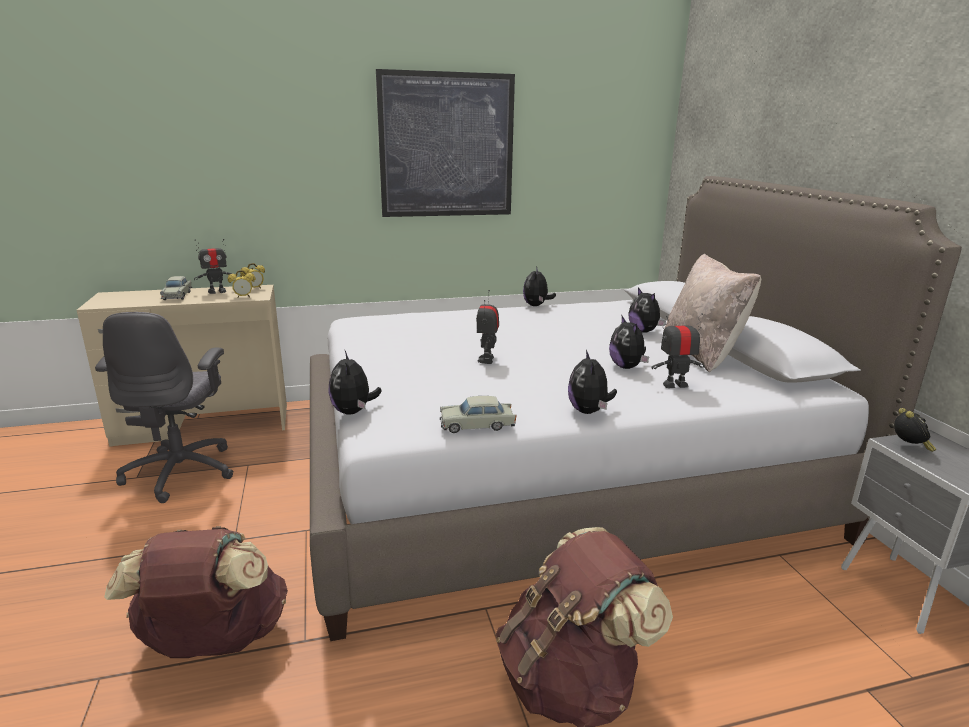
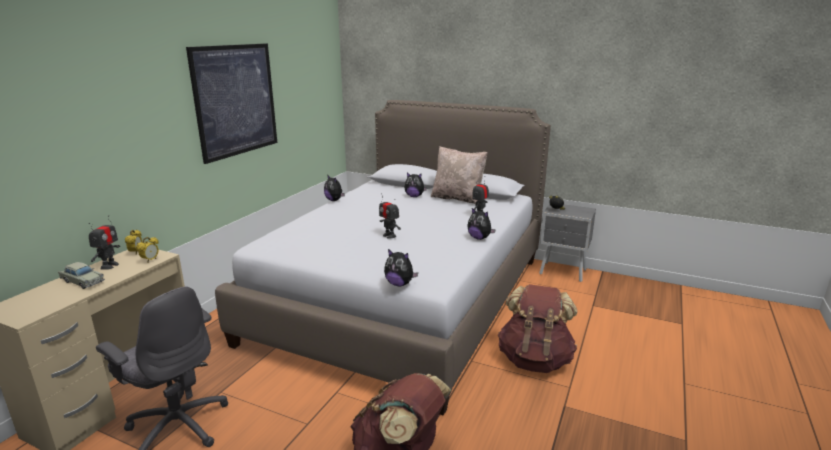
camera: 50 degrees left, 0 degrees up
beige toy car [440,396,516,433] -> none
plush toy [609,316,649,369] -> none

